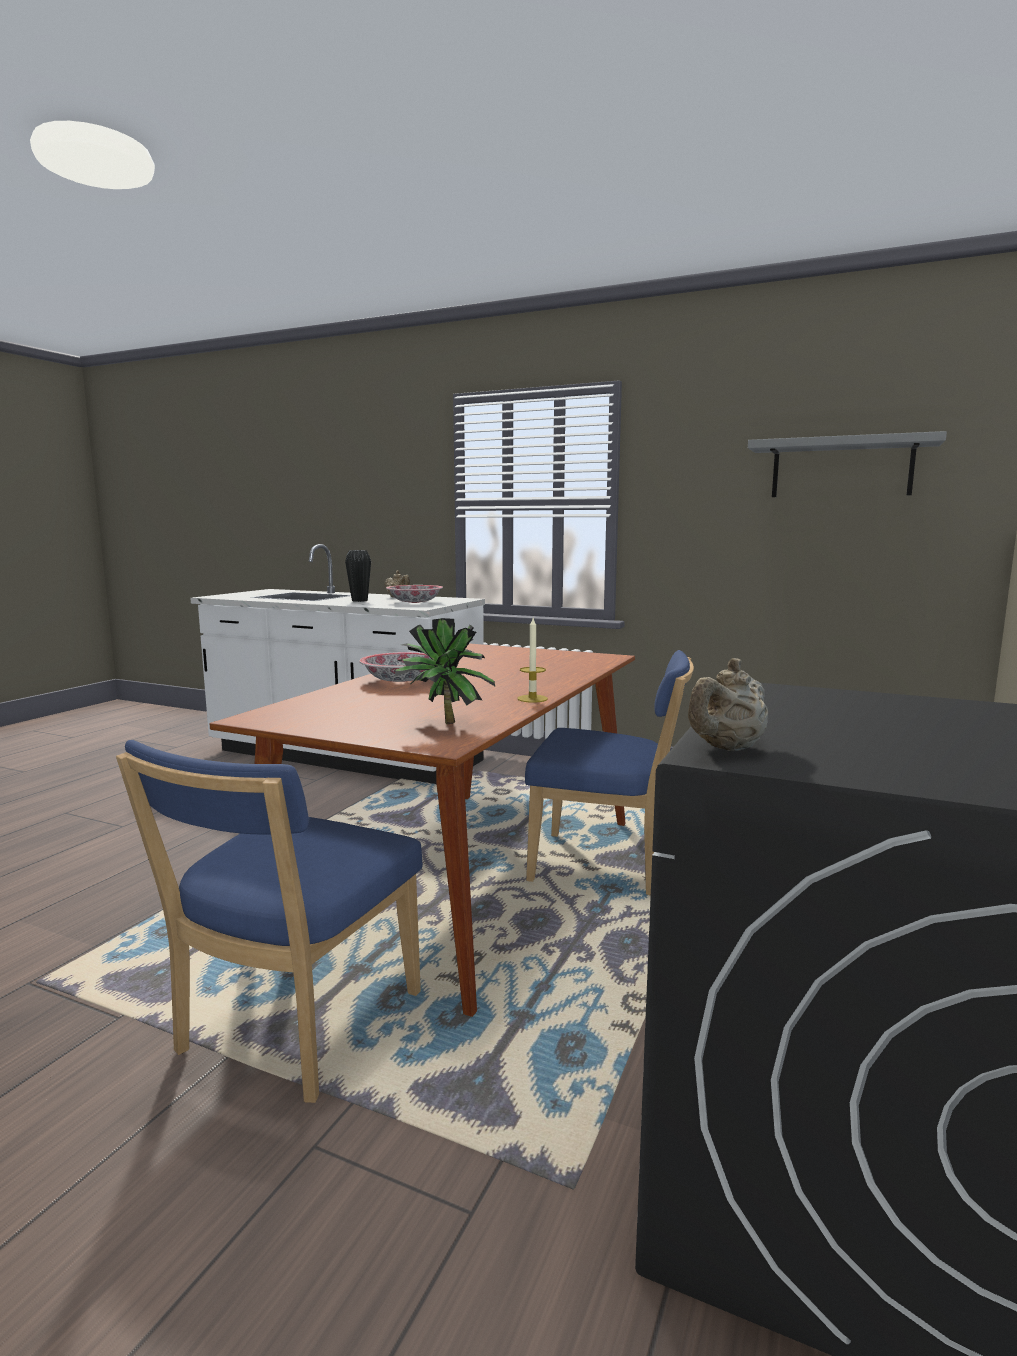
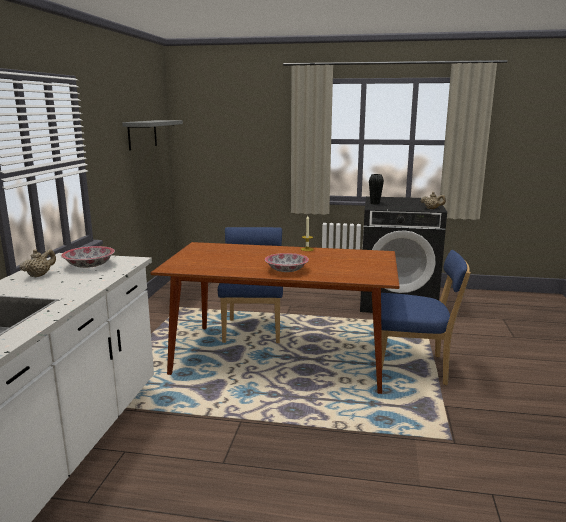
camera: 105 degrees left, 5 degrees up
black vase [345,550,371,602] -> black vase moved to [369,174,384,205]
potted plant [395,618,495,724] -> none

